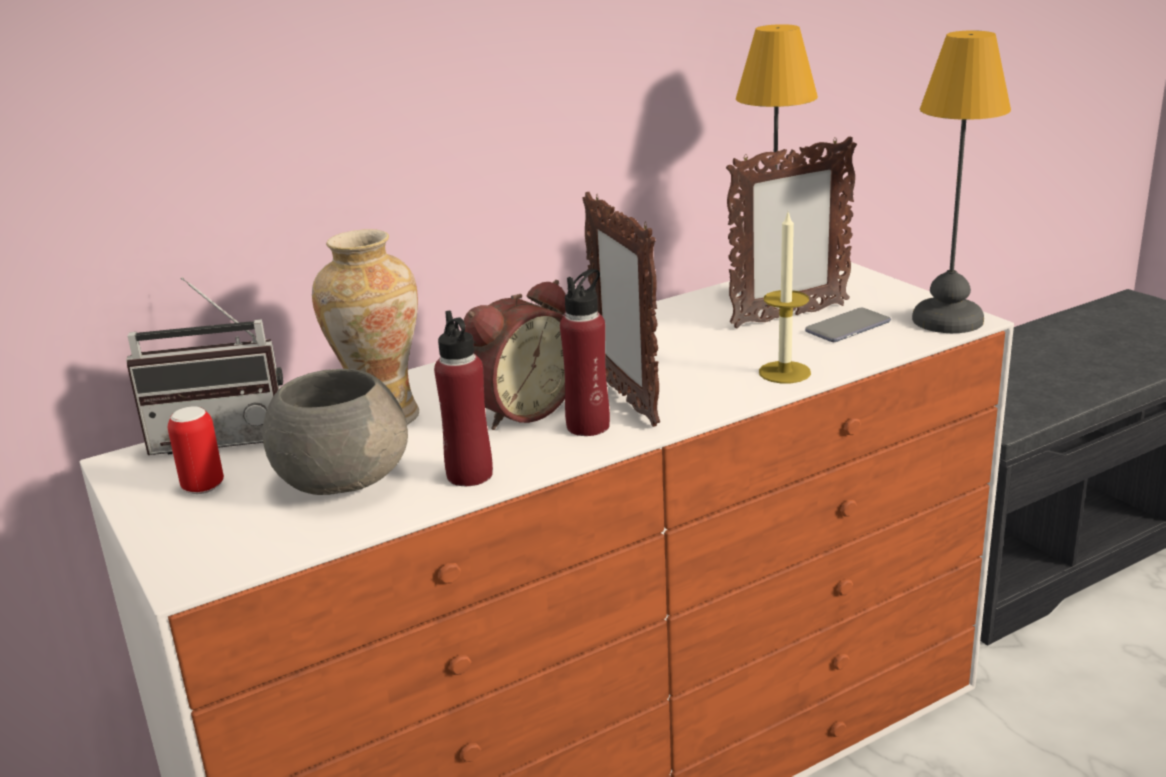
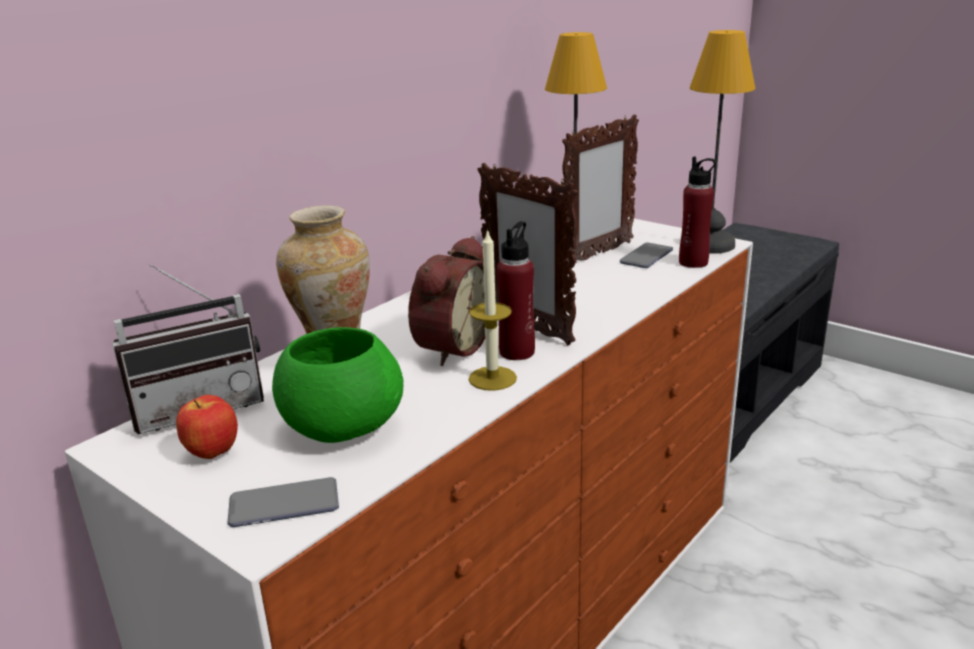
camera: 20 degrees left, 0 degrees up
can [168,406,224,494] -> apple [176,395,238,459]
grey bowl [262,369,408,495] -> green bowl [272,327,403,443]
red bottle [434,310,493,486] -> red bottle moved to [679,157,716,268]
candle [759,213,811,383] -> candle moved to [469,229,517,391]
none -> phone [228,477,339,527]

